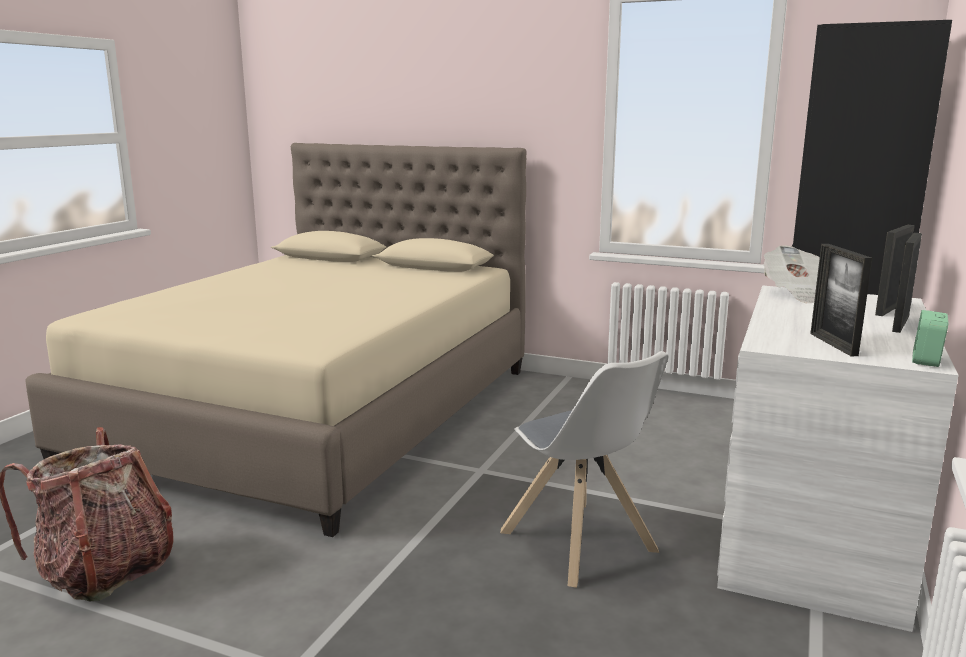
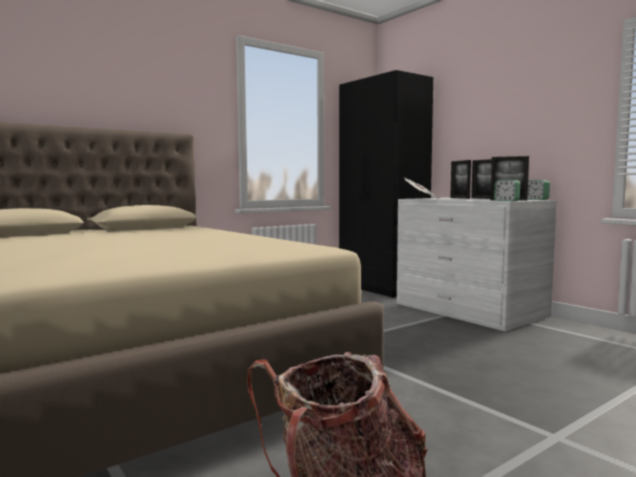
camera: 60 degrees left, 10 degrees down
chair [501,351,669,588] -> none
none -> alarm clock [494,180,521,201]

